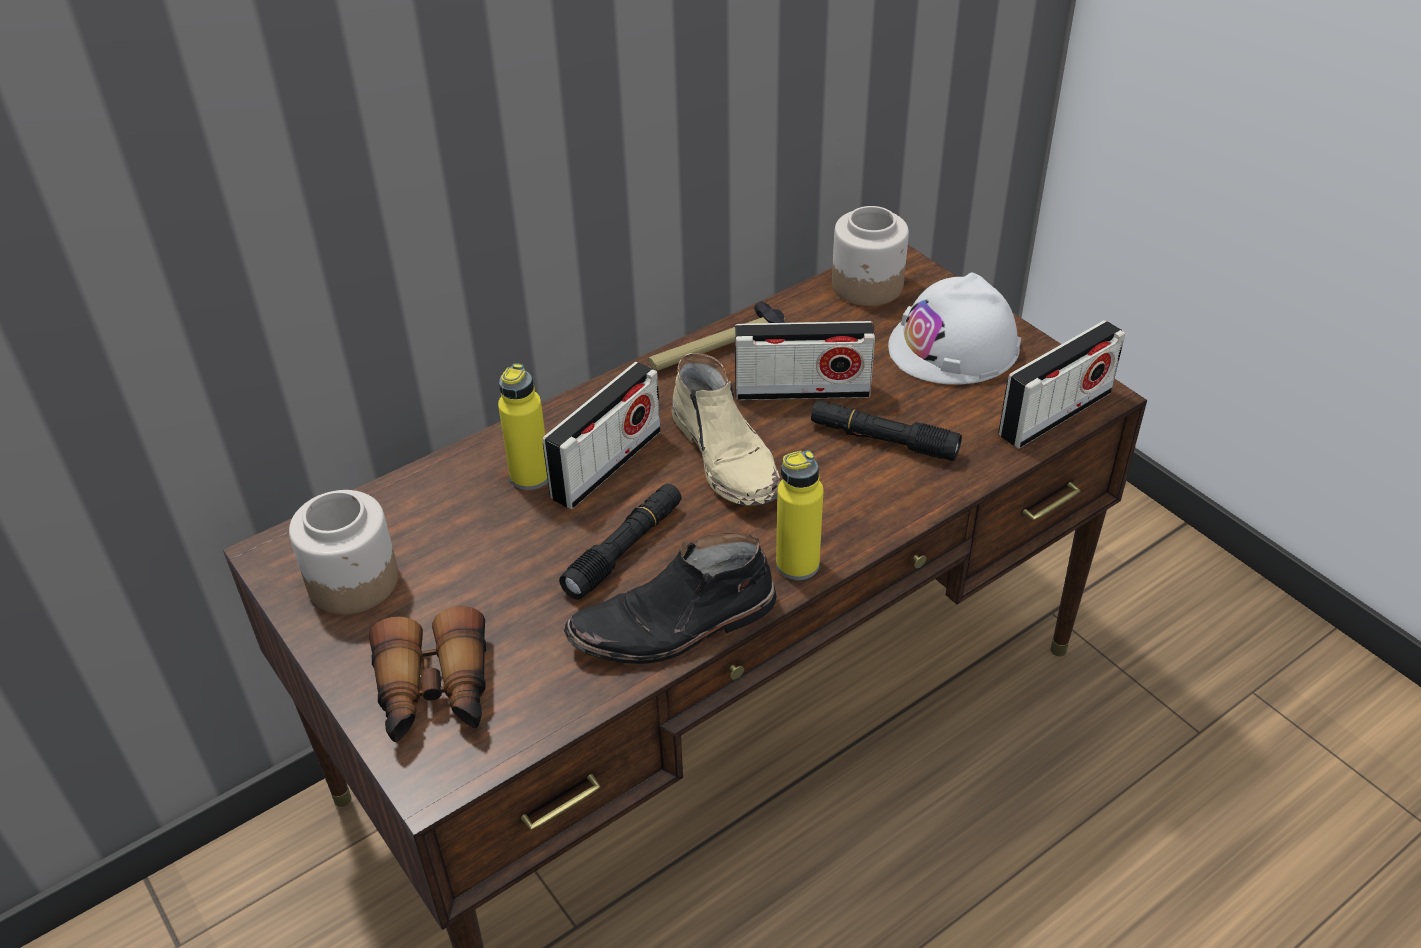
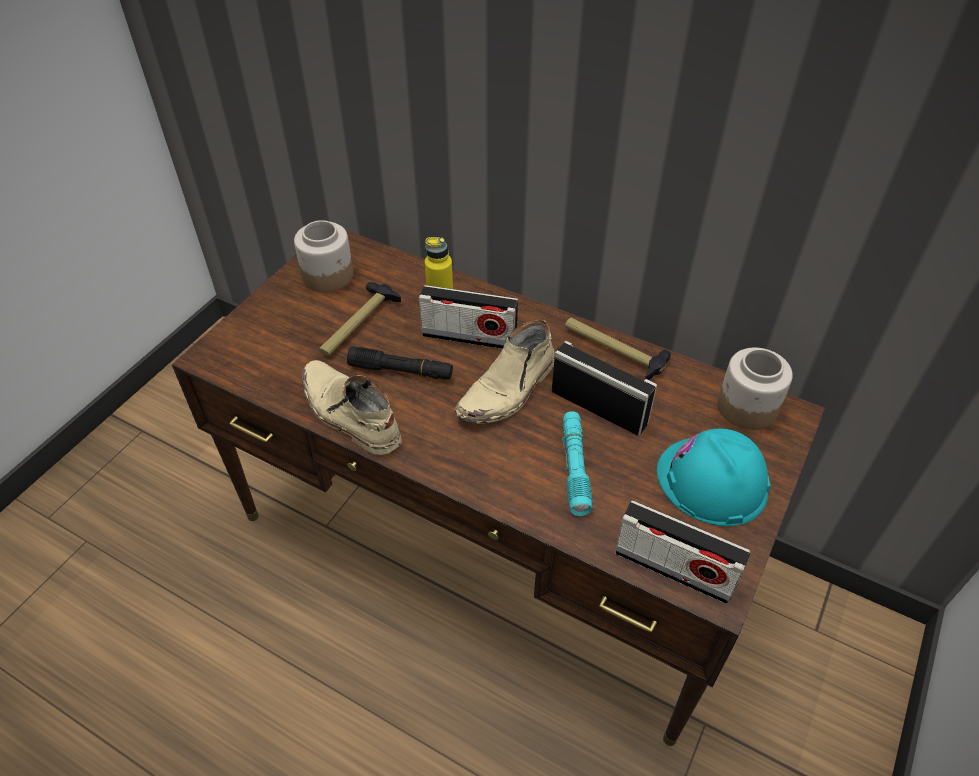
camera: 65 degrees right, 5 degrees up
binoculars [369,606,486,742] -> none
black boot [564,533,777,664] -> beige boot [302,360,402,455]
radio [735,321,875,400] -> radio turned 150 degrees clockwise [552,341,657,436]
yellow bottle [776,451,824,580] -> none
black flashlight [811,400,962,461] -> turquoise flashlight [562,411,593,516]
white hard hat [888,272,1021,385] -> turquoise hard hat [657,429,771,526]
none -> hammer [319,282,401,356]

